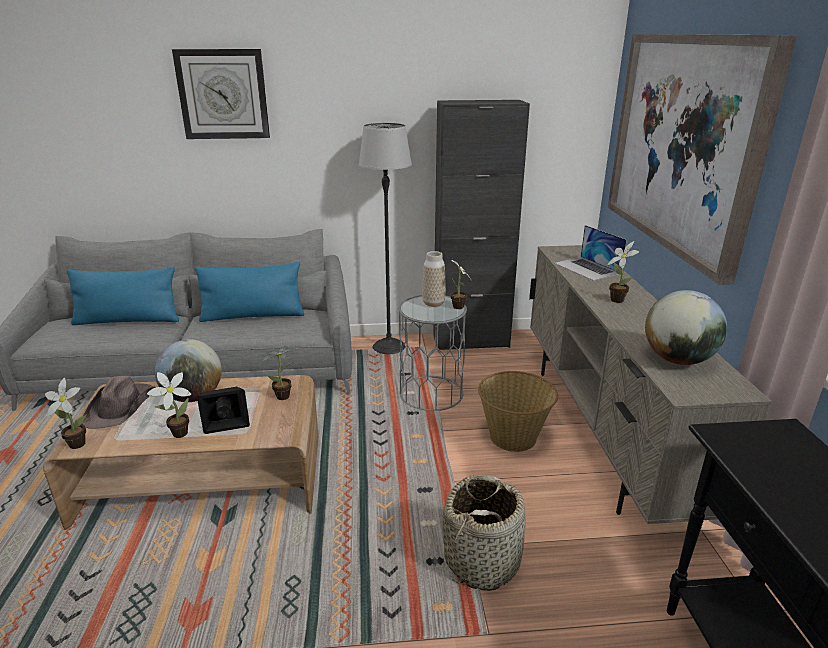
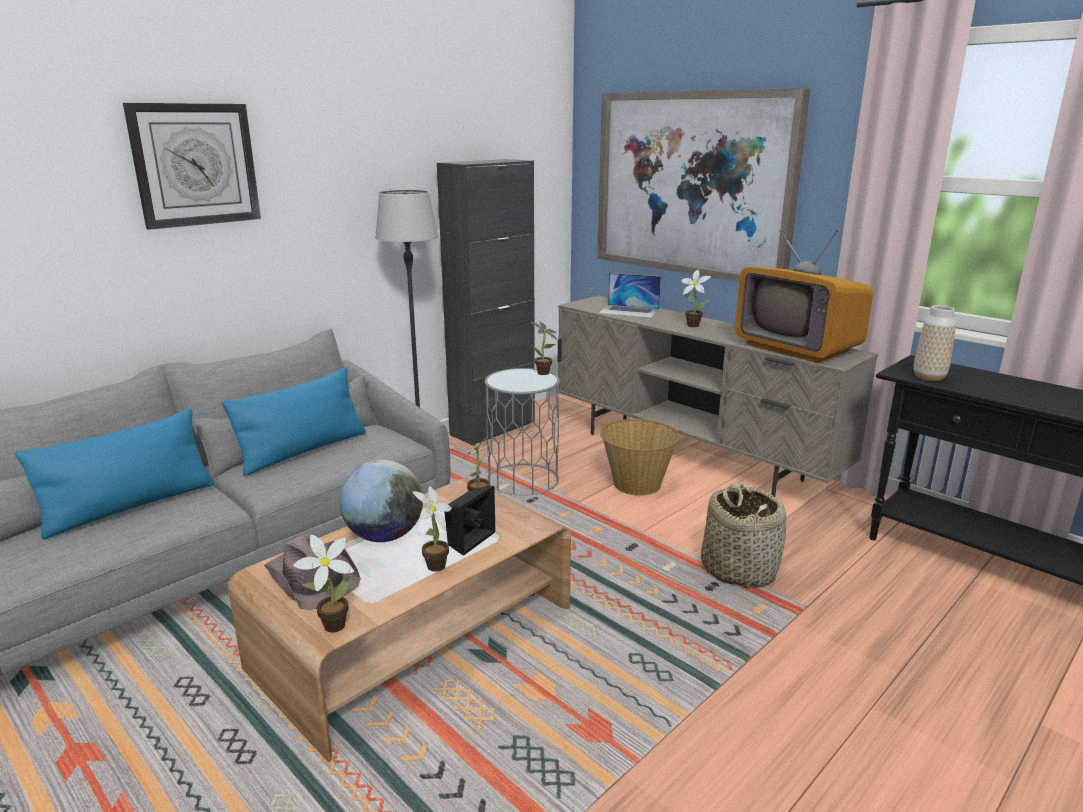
camera: 40 degrees left, 5 degrees down
vase [422,251,446,307] -> vase moved to [914,305,956,381]
globe [645,290,727,365] -> television [735,229,873,363]

